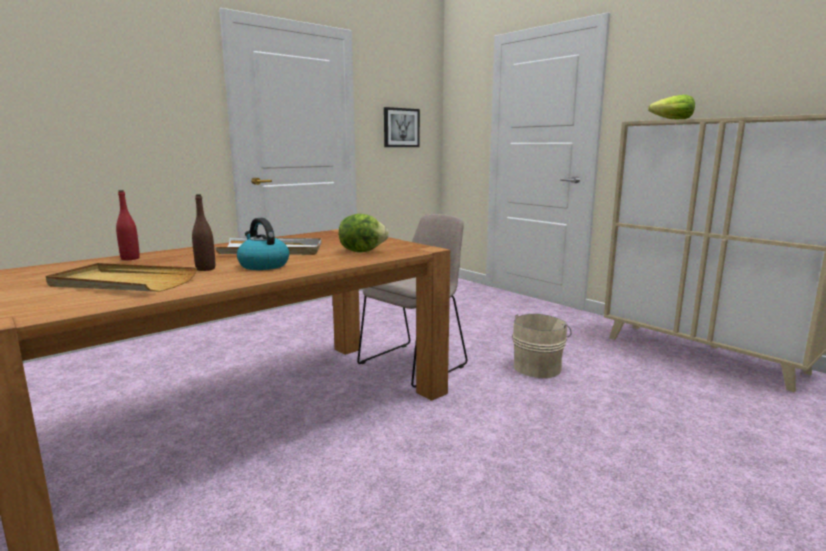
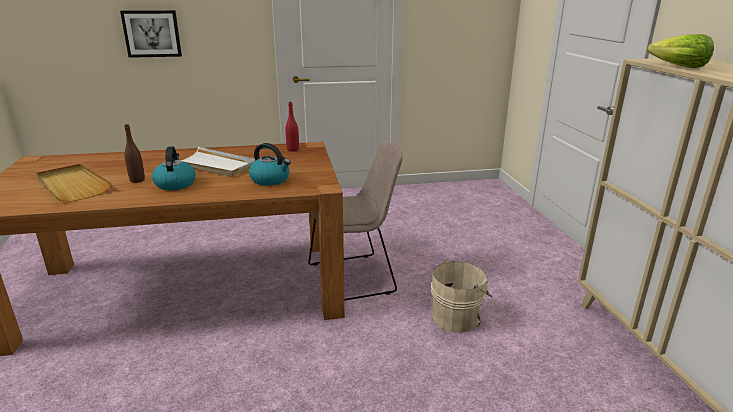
camera: 30 degrees right, 10 degrees up
red bottle [116,190,140,260] -> red bottle moved to [286,102,299,151]
lettuce [339,214,389,252] -> kettle [249,143,291,186]
picture [384,107,420,147] -> picture moved to [120,10,182,58]

